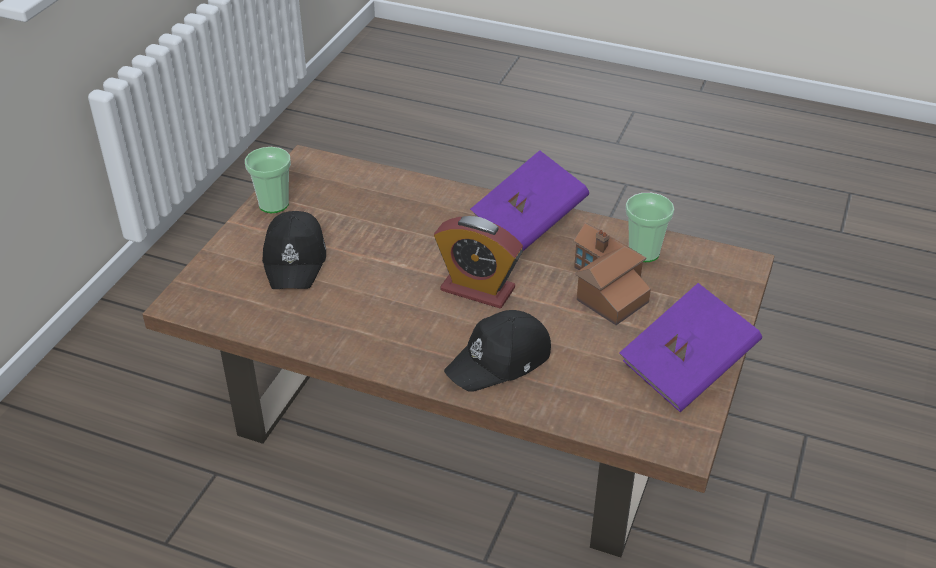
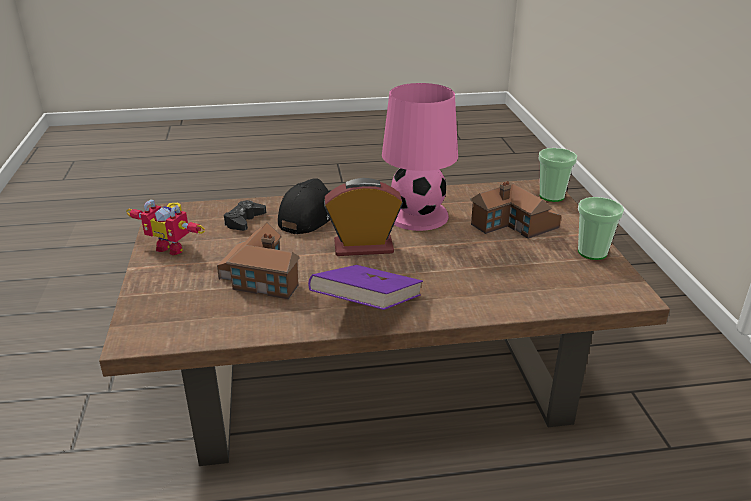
camera: 150 degrees right, 10 degrees down
black cap [262,211,326,289] -> toy house [470,181,561,239]
purple book [619,283,762,412] -> toy robot [126,199,205,255]
cup [625,193,674,262] -> cup moved to [539,148,577,202]
none -> black game controller [224,200,266,231]
none -> pink table lamp [382,83,458,231]

